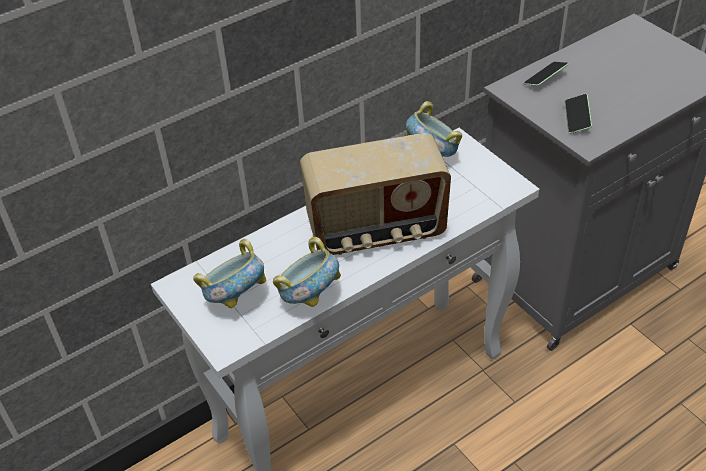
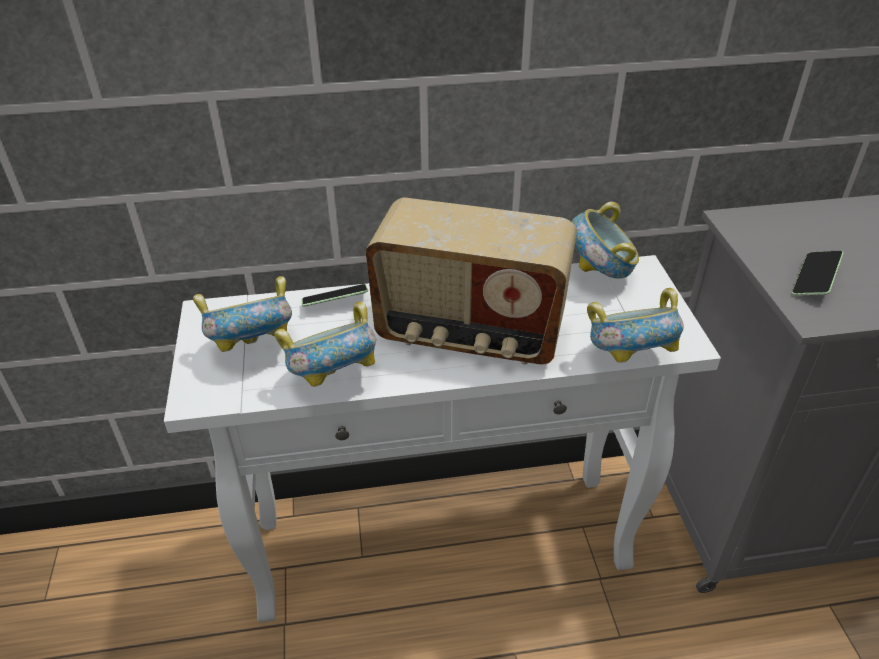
camera: 25 degrees right, 5 degrees down
phone [523,62,569,86] -> phone moved to [302,284,368,306]
none -> bowl [587,288,684,363]

